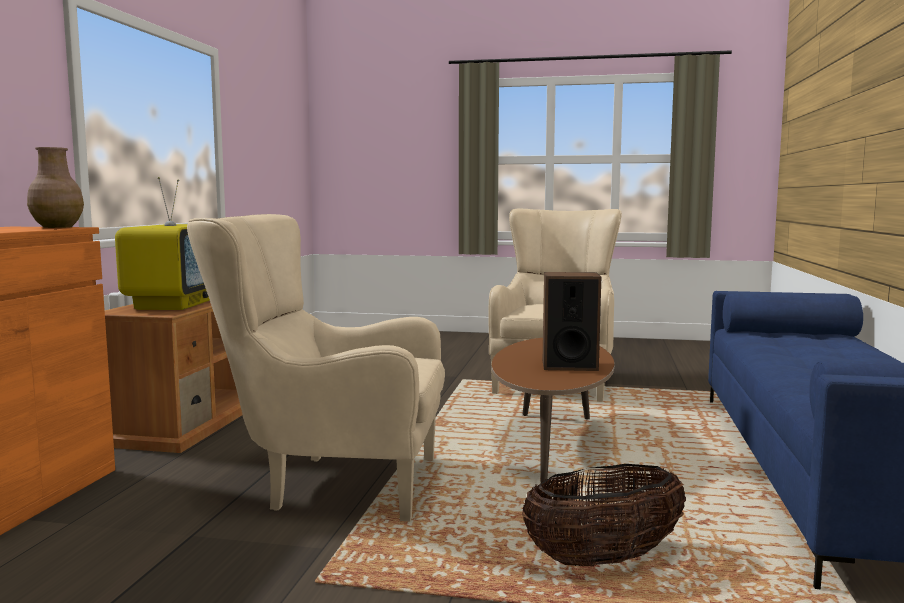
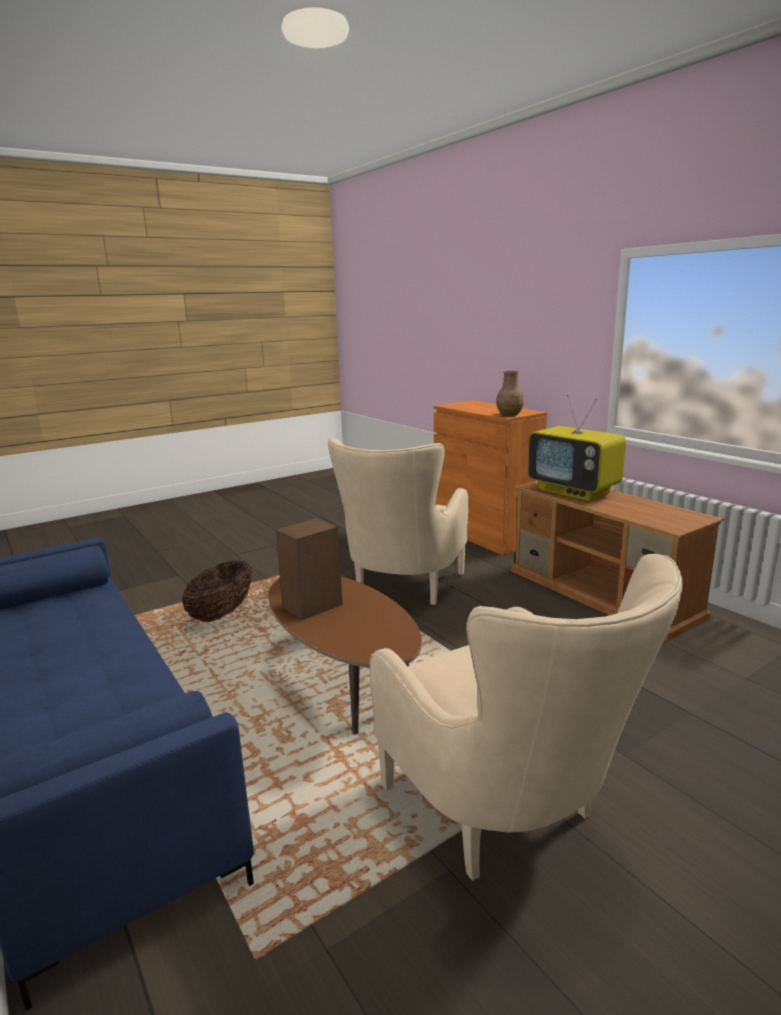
camera: 135 degrees right, 10 degrees up
beige armchair [187,214,445,521] -> beige armchair turned 150 degrees clockwise [328,438,468,605]

